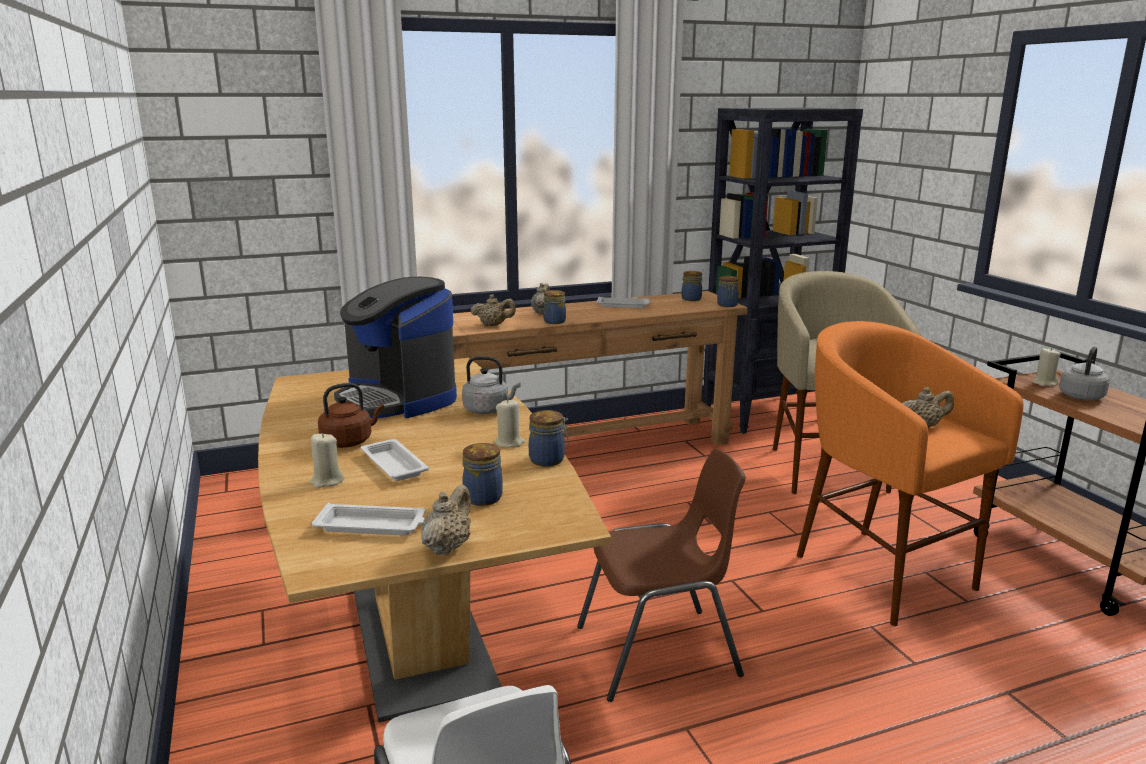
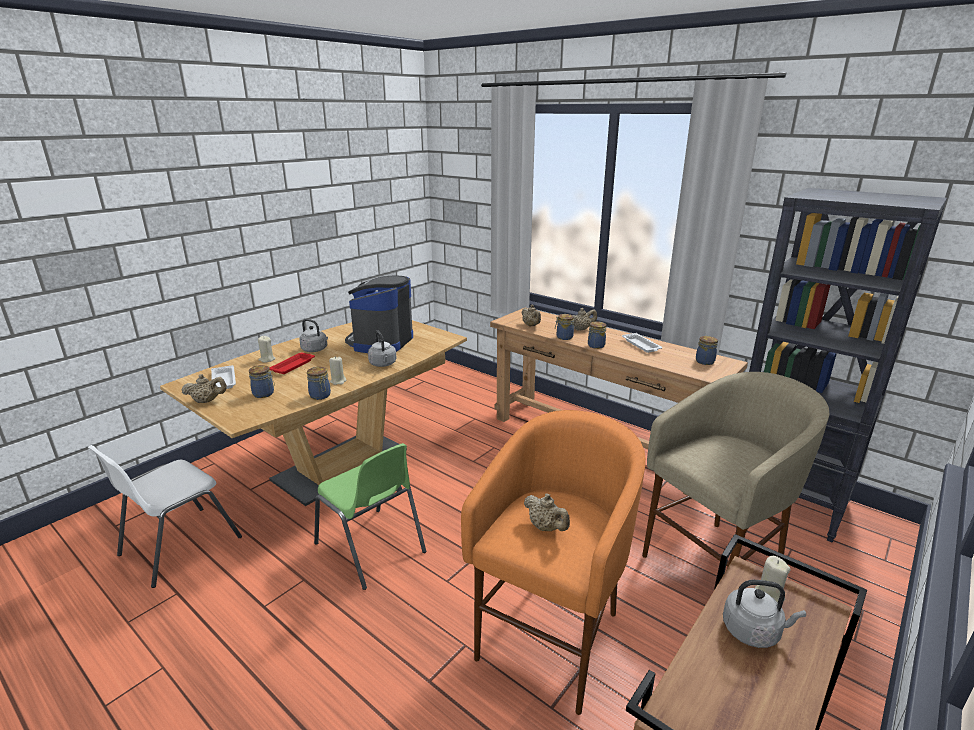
camera: 60 degrees right, 5 degrees up
brown kettle [318,383,384,448] -> grey kettle [299,319,328,352]
white tray [360,439,429,481] -> red tray [269,353,315,374]
brown chair [577,449,746,702] -> green chair [314,443,426,590]
jar [717,276,739,307] -> jar moved to [588,321,606,349]

